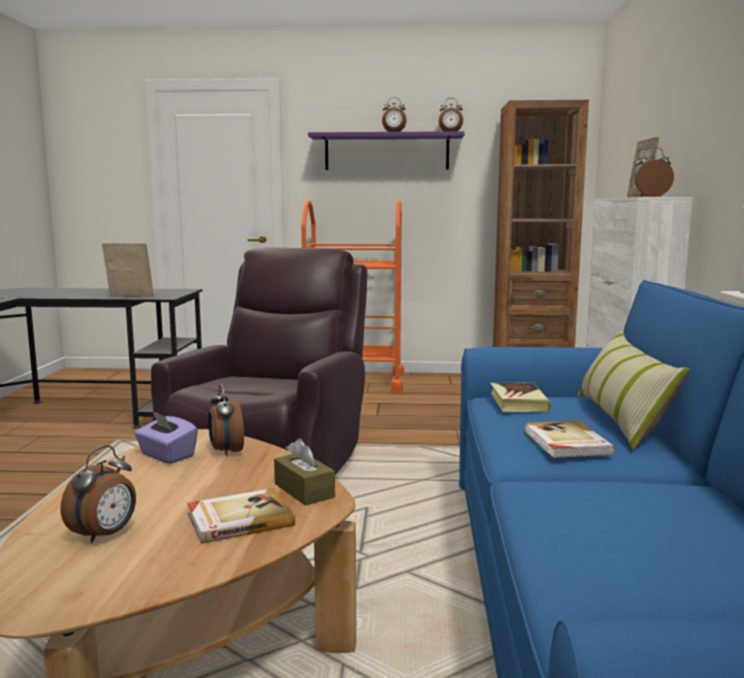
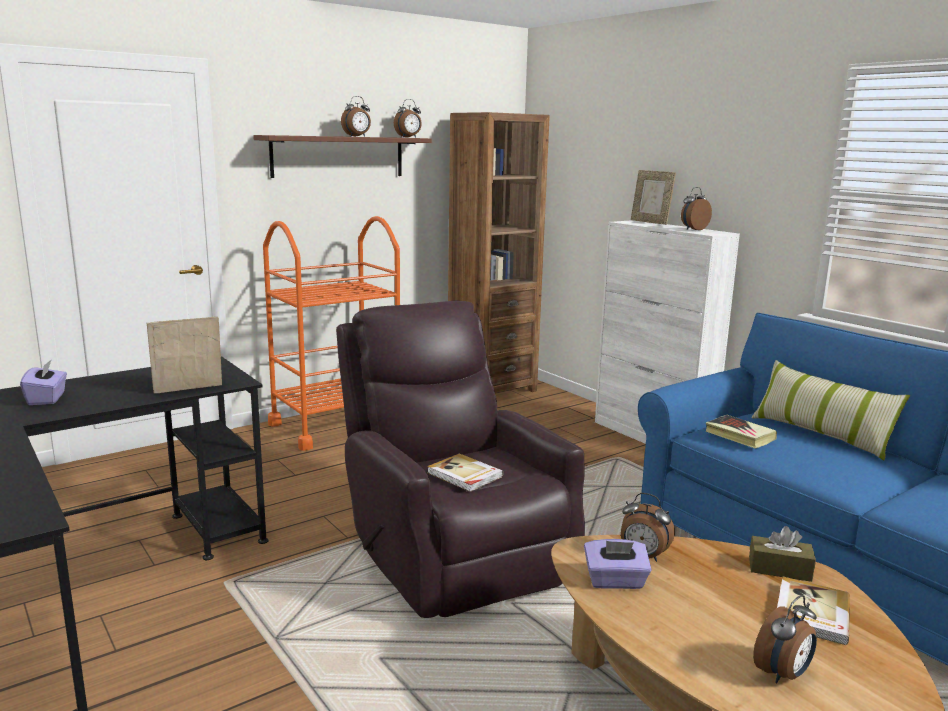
camera: 40 degrees left, 5 degrees up
alarm clock [60,445,136,544] -> alarm clock turned 60 degrees clockwise [753,595,817,683]
purple shelf [308,131,464,170] -> brown shelf [253,135,431,178]
book [524,421,615,458] -> book moved to [427,453,503,492]
none -> purple tissue box [20,359,67,405]

